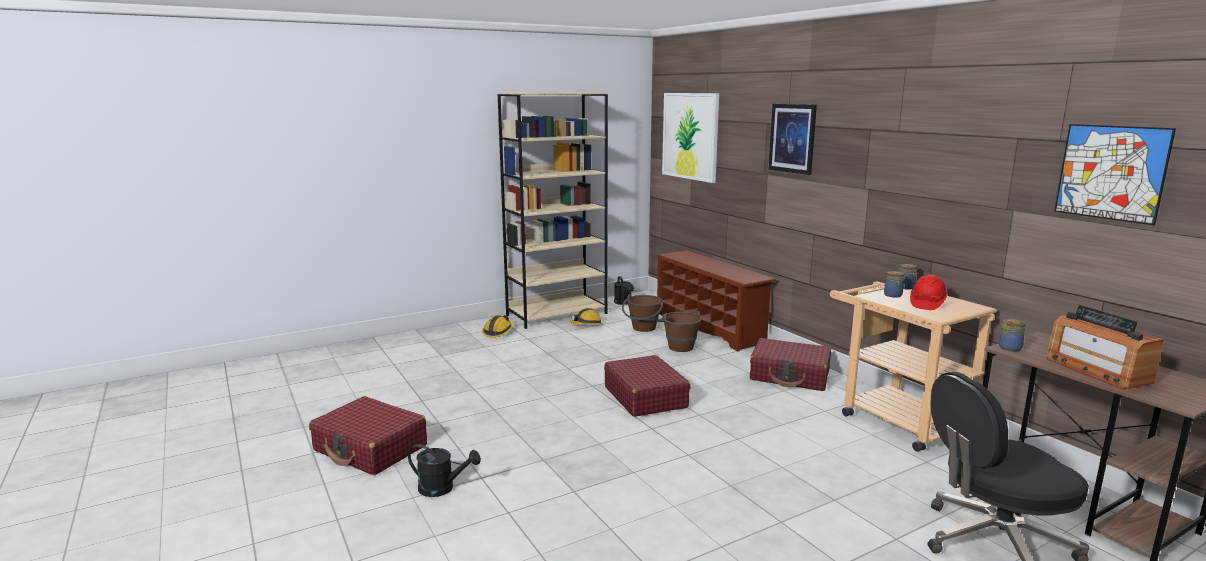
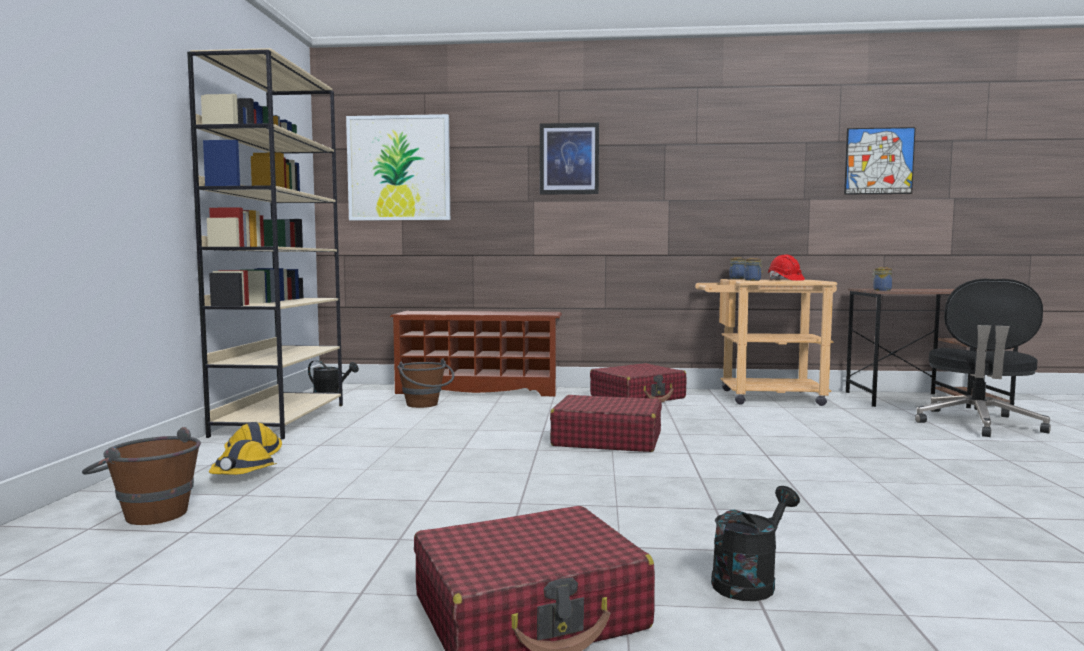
camera: 55 degrees left, 10 degrees down
hard hat [569,308,603,325] -> hard hat moved to [209,440,277,475]
brown bucket [657,311,701,352] -> brown bucket moved to [82,427,201,525]
radio [1046,305,1164,390] -> none

